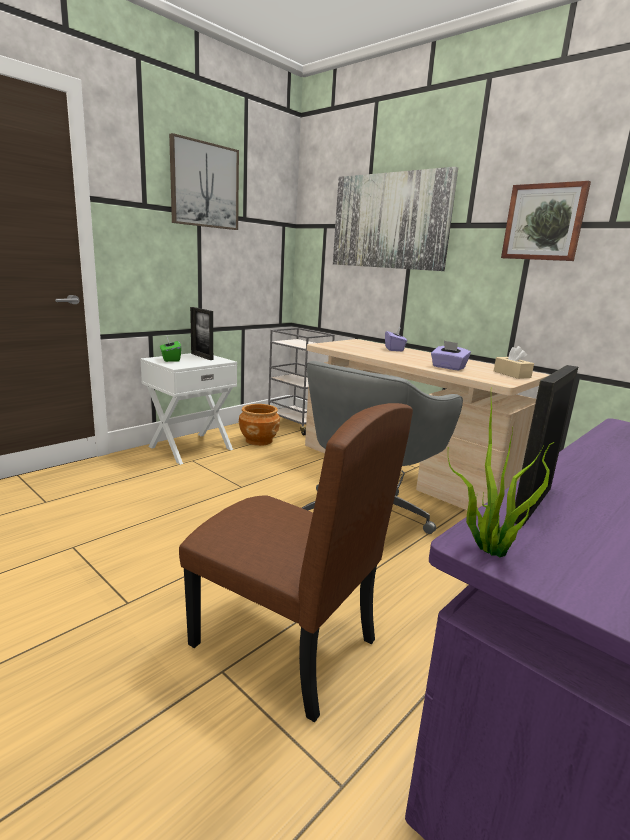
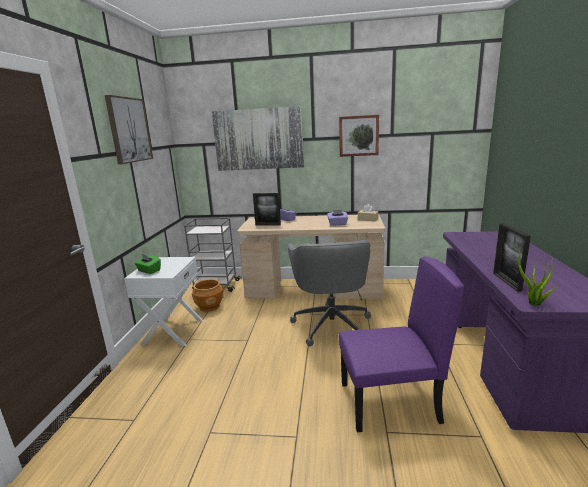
camera: 35 degrees left, 0 degrees up
brown chair [179,403,413,722] -> purple chair [339,257,464,432]
picture frame [190,307,213,360] -> picture frame moved to [253,193,281,226]

